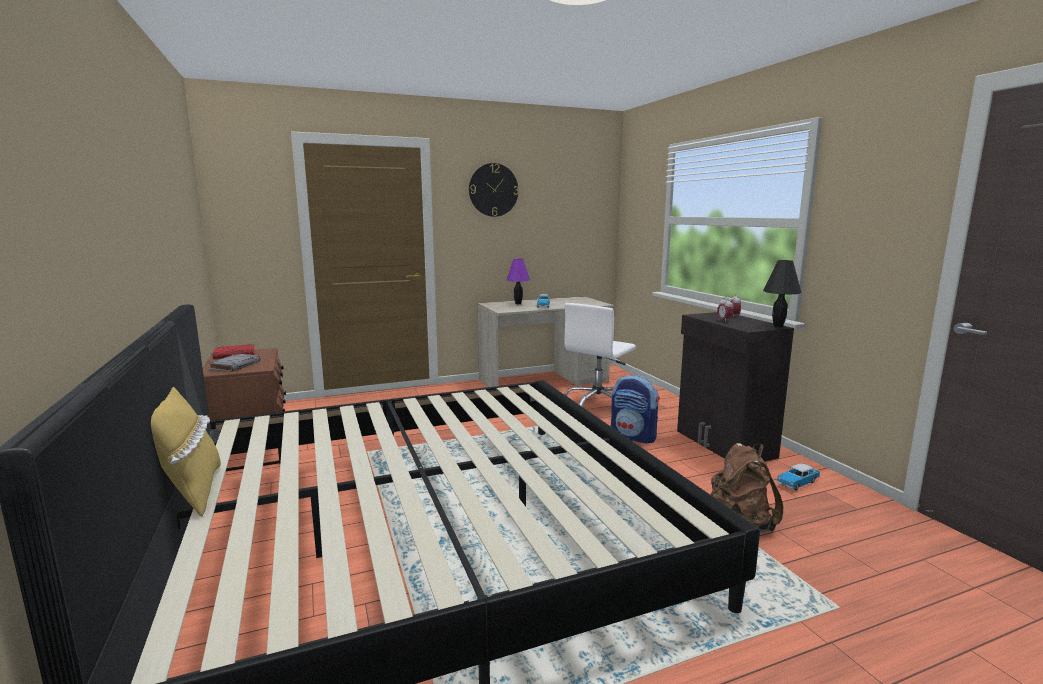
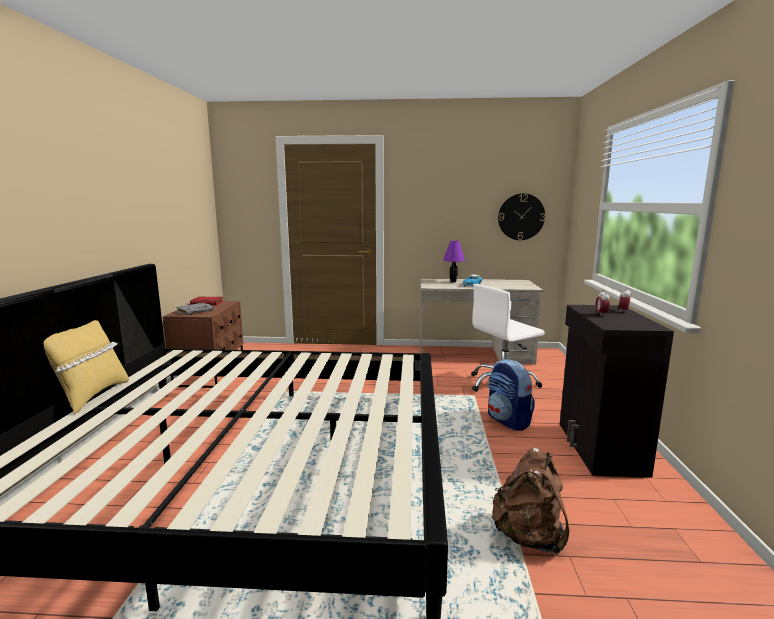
camera: 25 degrees right, 0 degrees up
wall clock [469,163,519,217] -> wall clock moved to [498,193,545,240]
black table lamp [763,260,801,328] -> none
toy car [777,463,820,491] -> none

